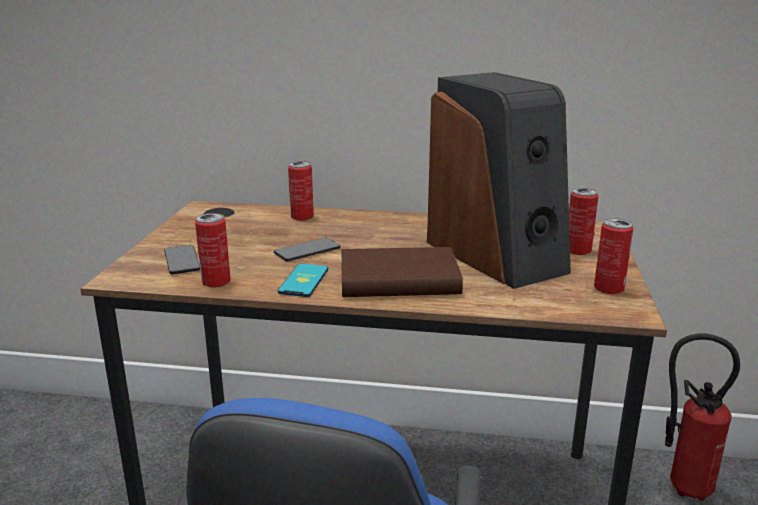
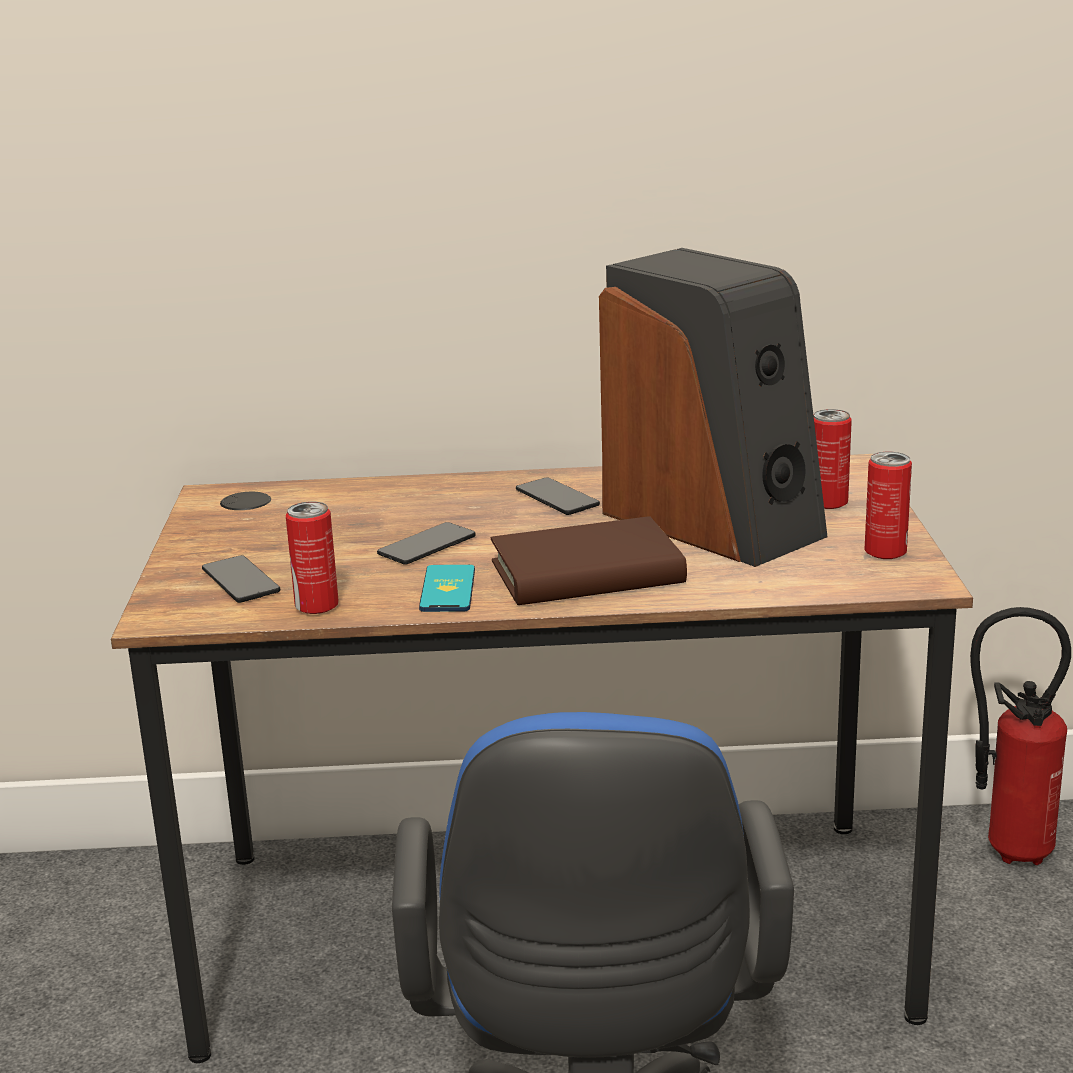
camera: 10 degrees left, 0 degrees up
can [288,161,314,221] -> none
none -> phone [516,477,600,515]

